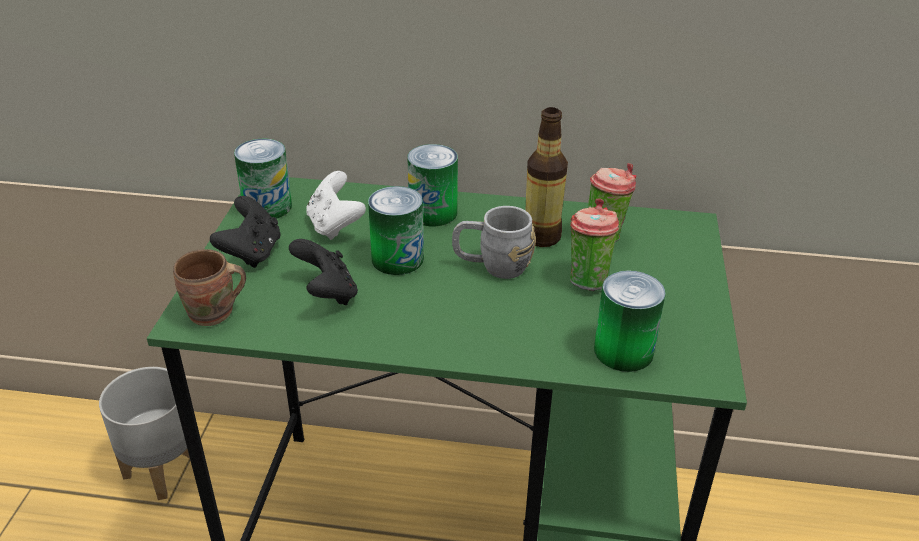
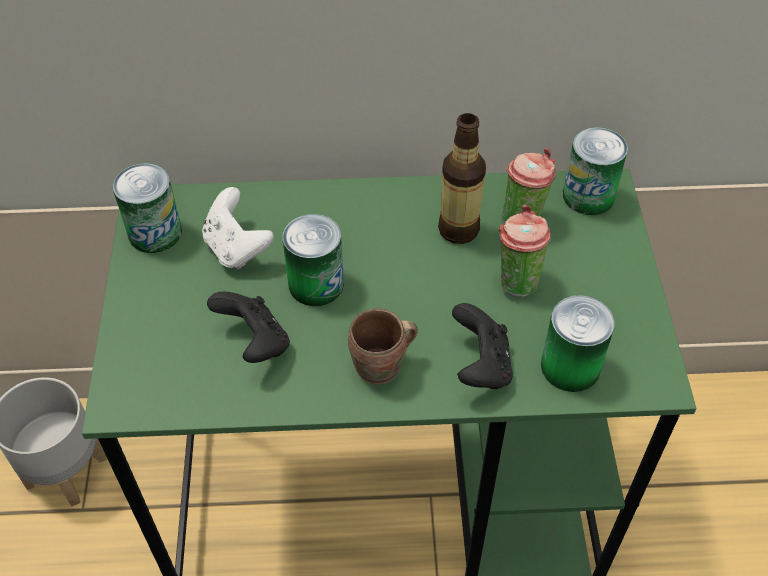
camera: 10 degrees left, 15 degrees up
brown mug [173,249,246,326] -> brown mug moved to [348,309,418,384]
black game controller [210,196,280,268] -> black game controller moved to [452,303,513,389]
can [407,144,458,226] -> can moved to [563,127,628,215]
grey mug [452,206,536,279] -> none

